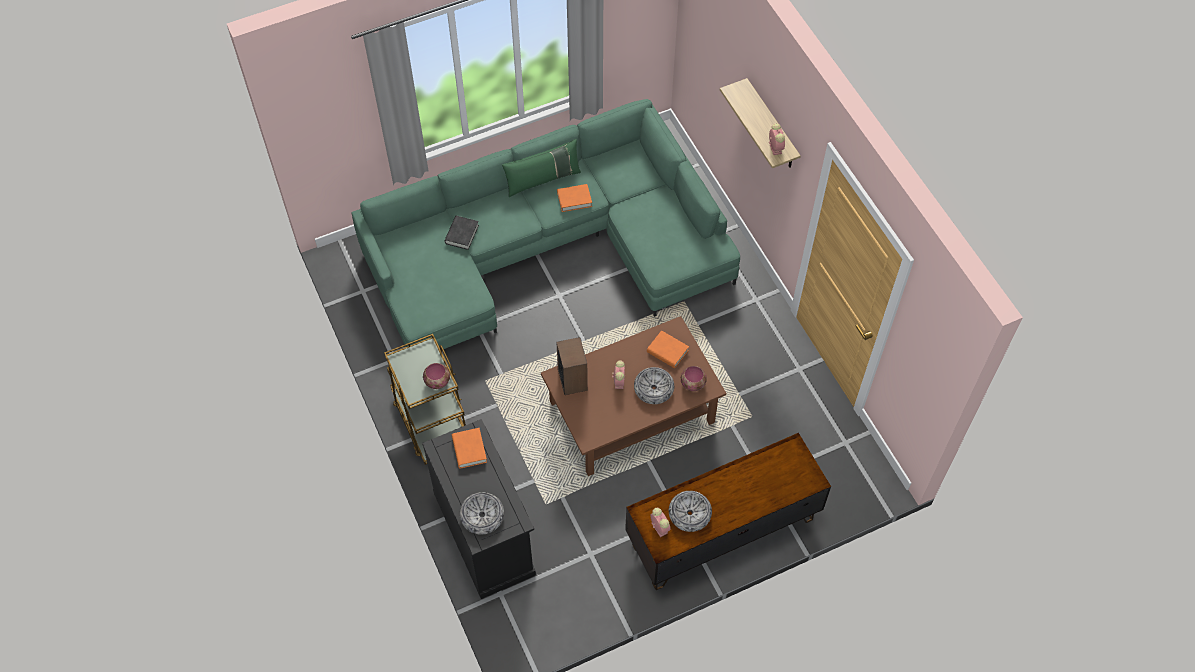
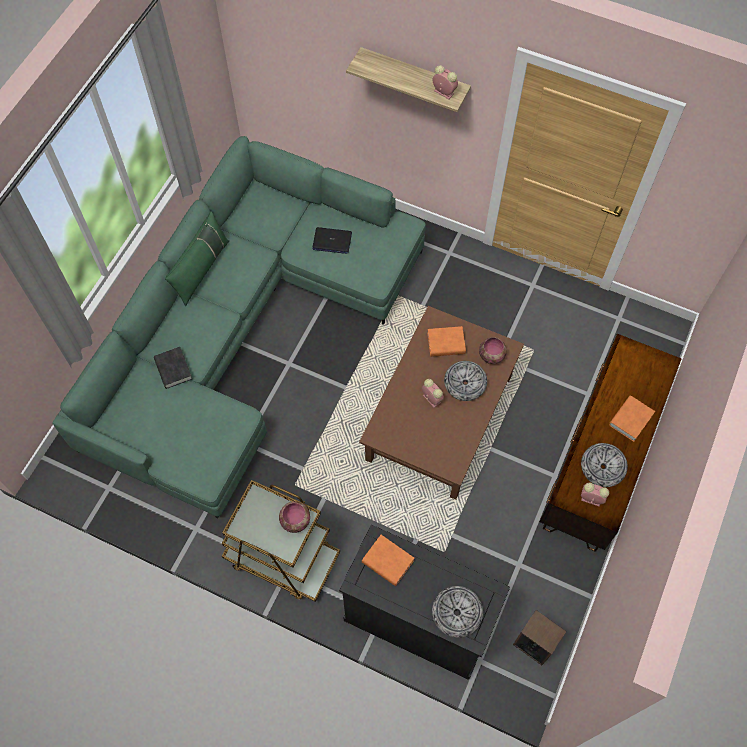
camera: 40 degrees left, 5 degrees up
speaker [556,337,588,395] -> speaker moved to [513,610,567,665]
orange book [557,184,592,212] -> orange book moved to [609,396,655,442]
none -> laptop [312,227,352,254]

